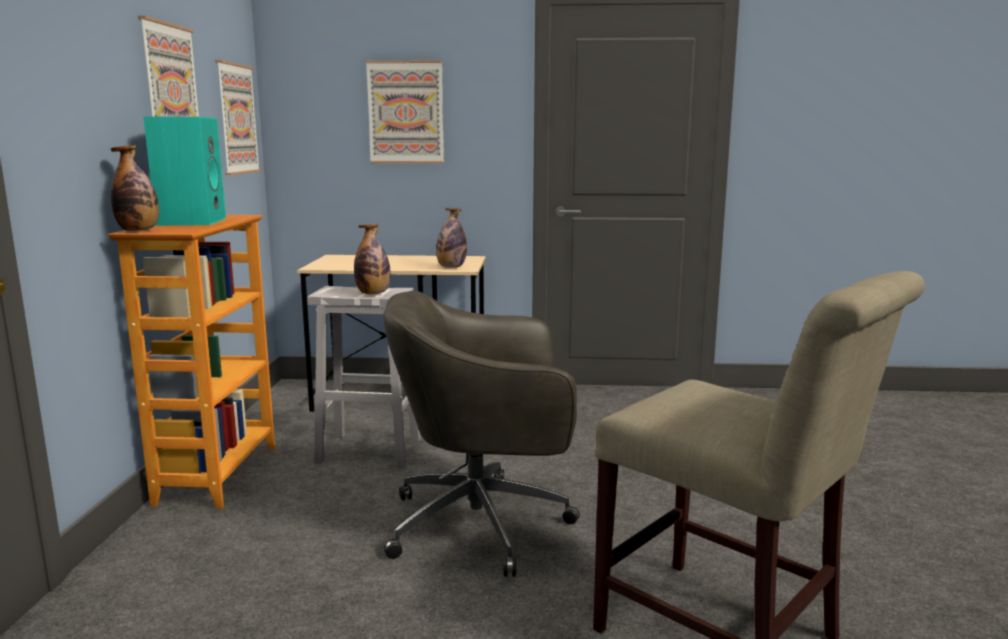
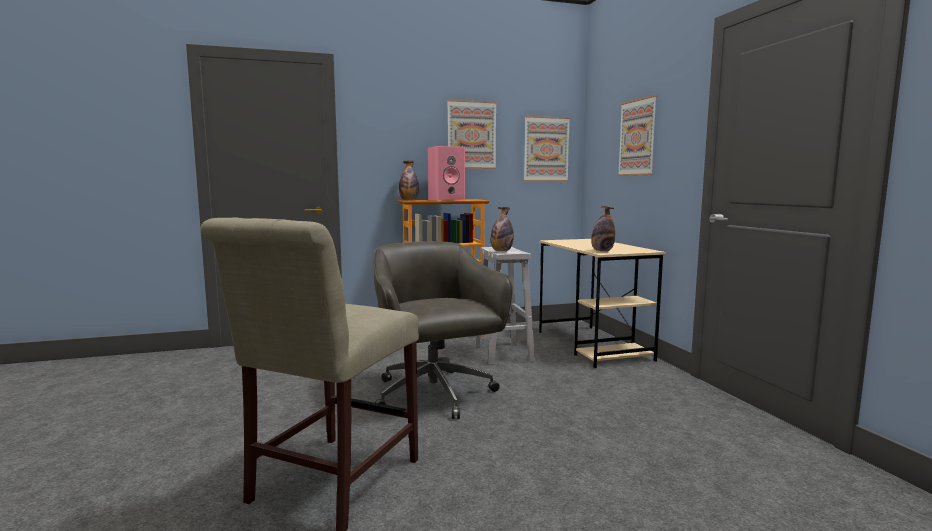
camera: 70 degrees right, 5 degrees down
turquoise speaker [143,117,226,226] -> pink speaker [428,146,465,201]

